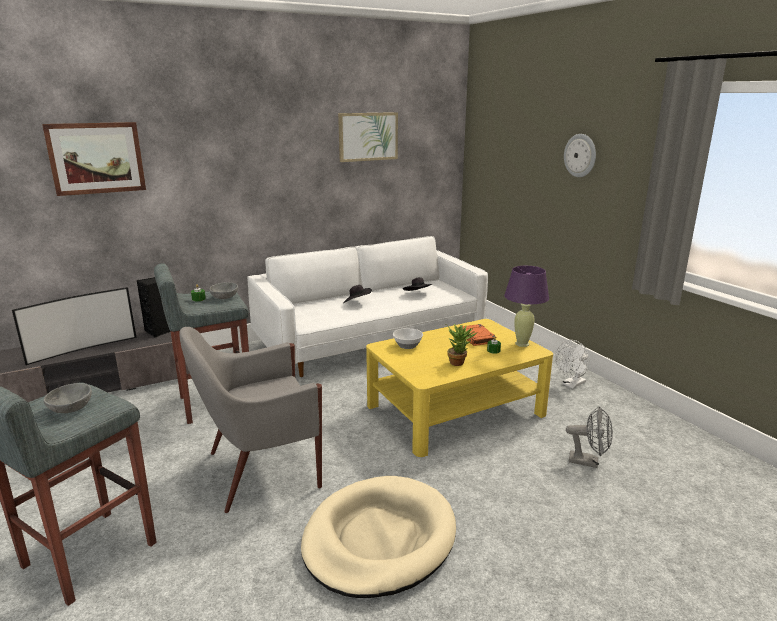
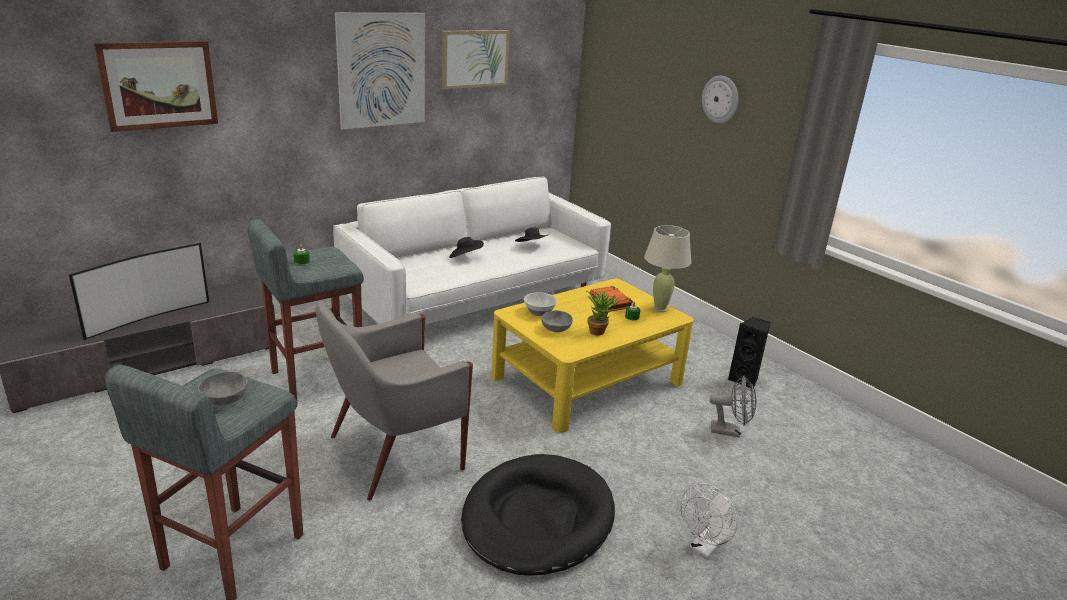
camera: 10 degrees left, 5 degrees up
black speaker [137,277,170,338] -> black speaker moved to [728,317,771,388]
grey bowl [209,282,238,299] -> grey bowl moved to [541,310,573,332]
beige dog bed [301,476,456,598] -> black dog bed [461,454,615,576]
purple table lamp [504,266,549,347] -> beige table lamp [644,225,691,312]
white fan [556,340,590,389] -> white fan moved to [680,483,737,558]
none -> picture [335,13,425,129]

